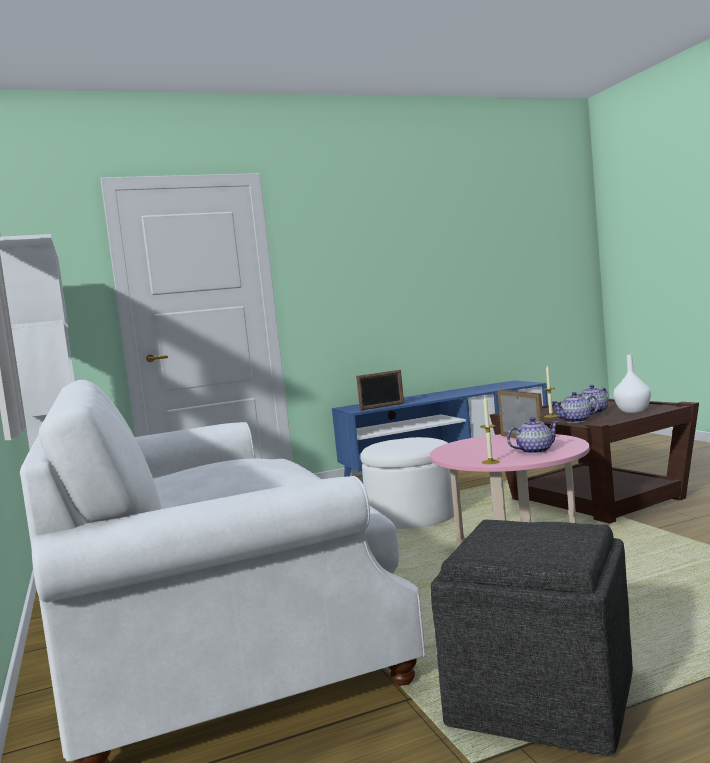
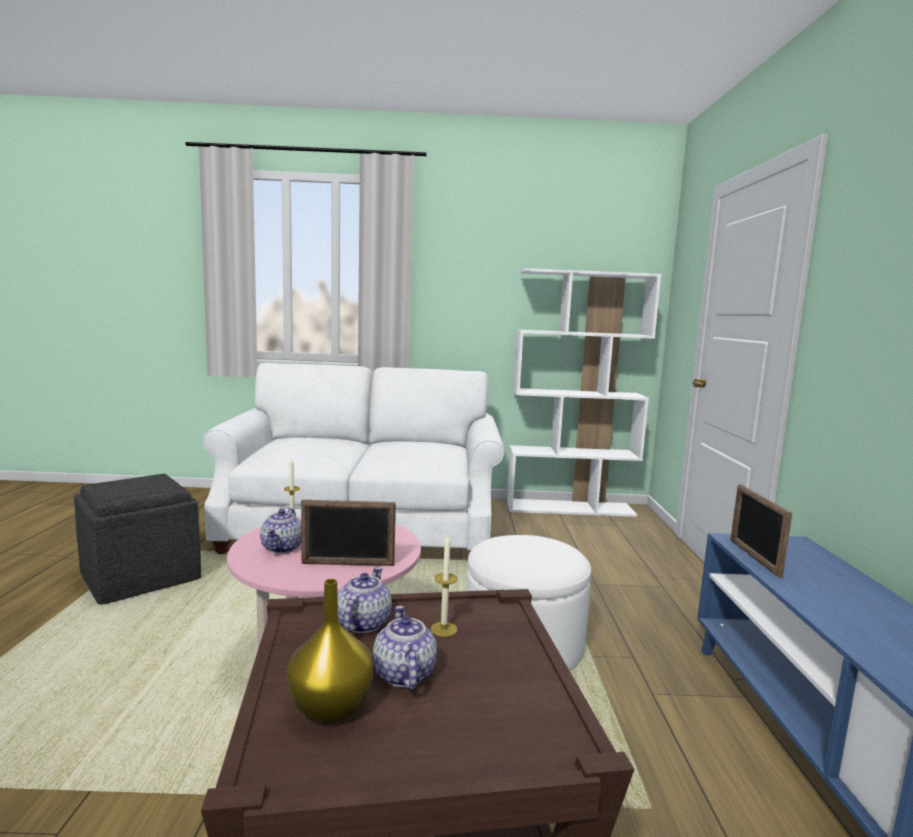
camera: 110 degrees right, 5 degrees up
white vase [613,354,651,413] -> yellow vase [287,579,374,724]

